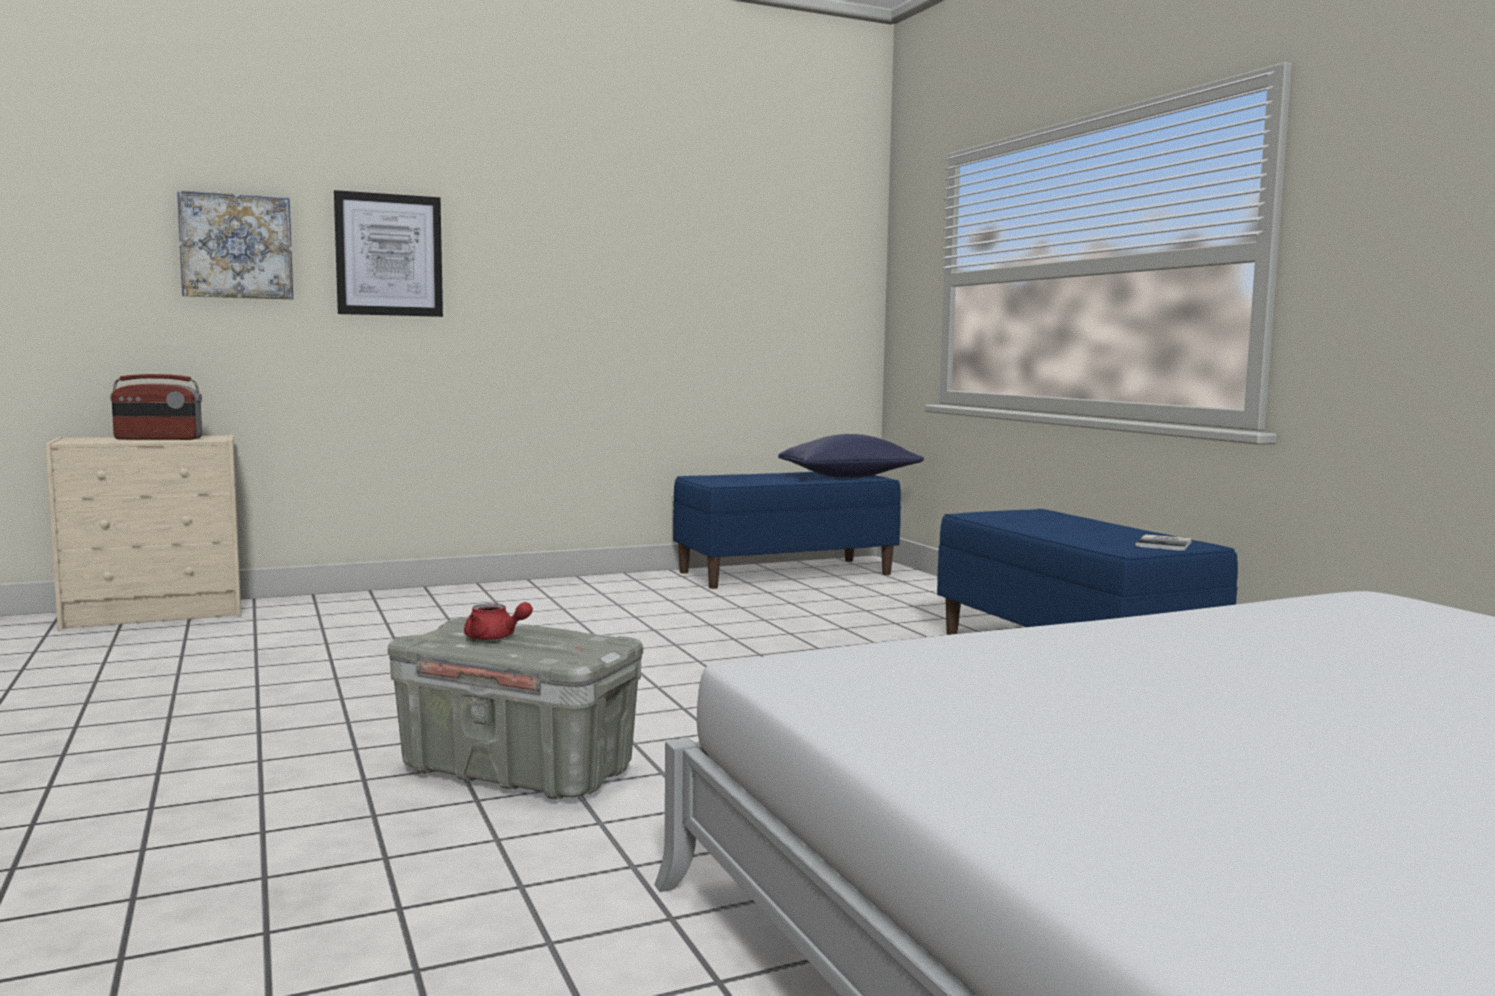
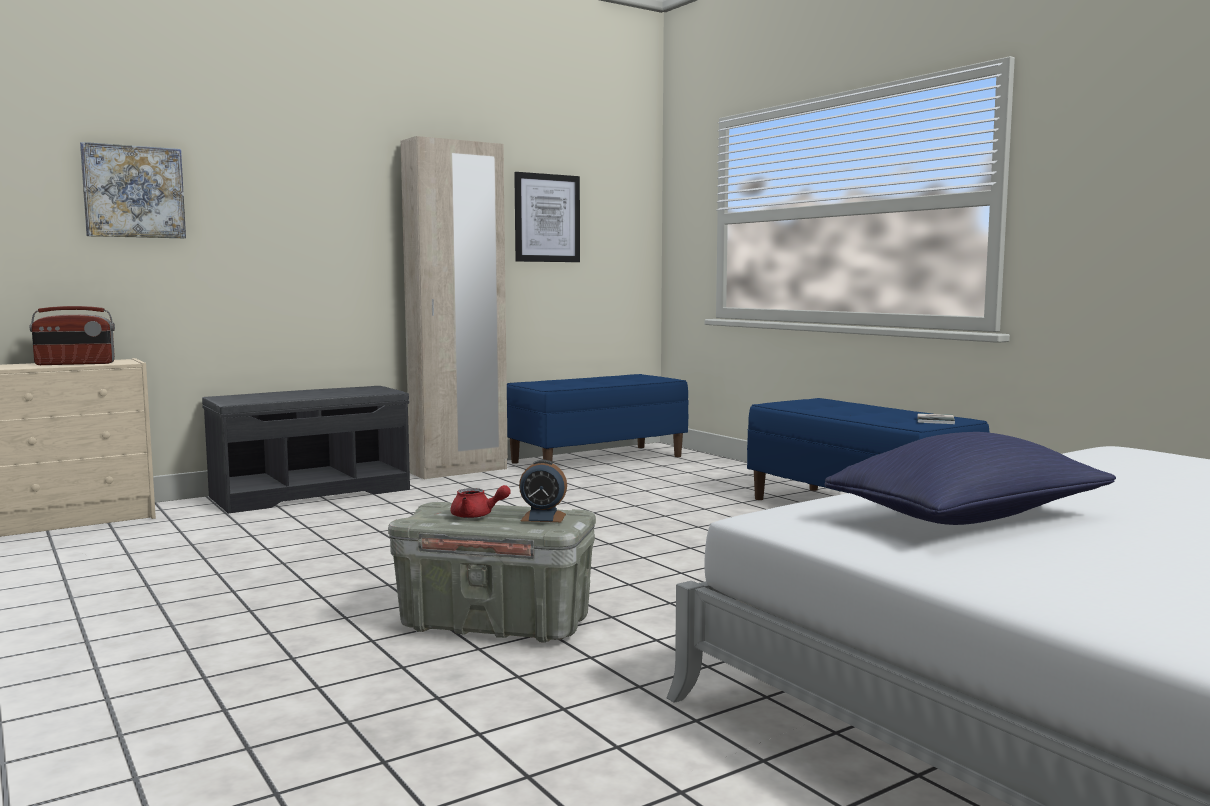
camera: 10 degrees left, 0 degrees up
picture [334,190,443,317] -> picture moved to [514,172,580,262]
blue pillow [778,434,924,478] -> blue pillow moved to [825,432,1116,525]
none -> grey bench [202,386,410,513]
none -> beige wardrobe [401,136,508,479]
none -> alarm clock [519,460,567,522]

